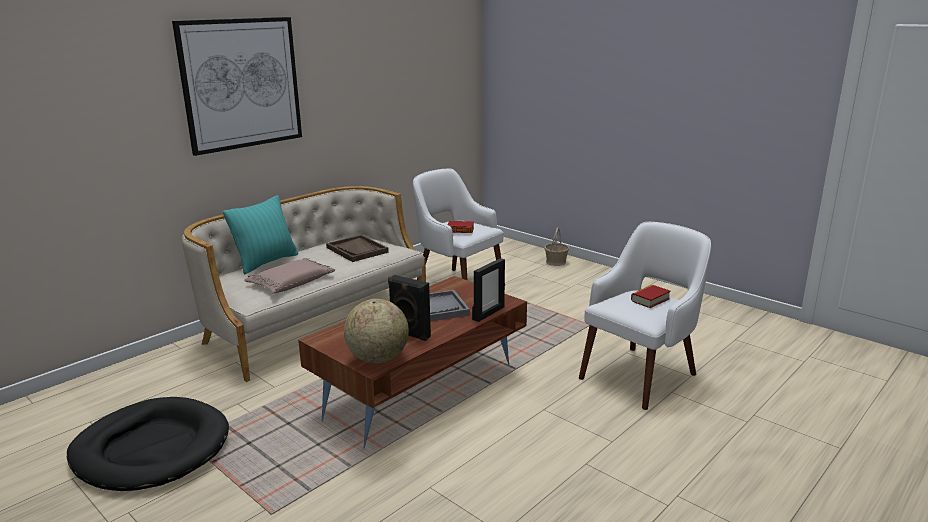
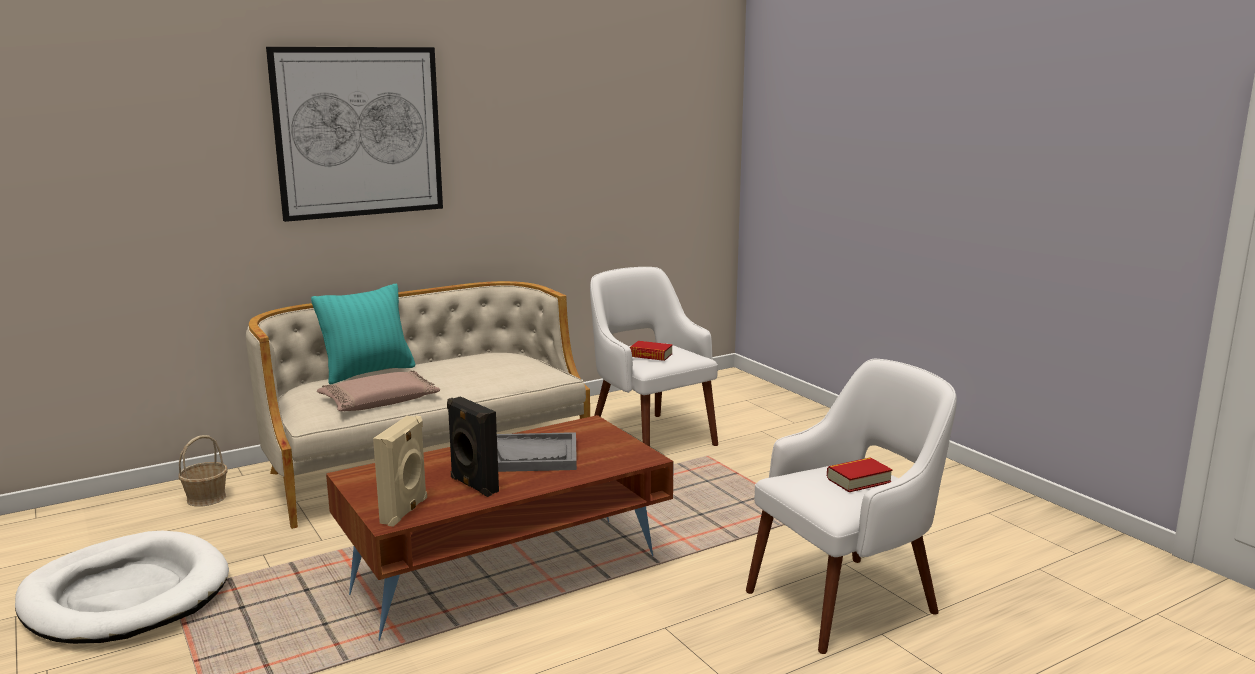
camera: 15 degrees right, 5 degrees down
black dog bed [67,397,229,491] -> white dog bed [15,531,229,644]
brown tray [326,235,389,262] -> none
globe [344,299,409,364] -> beige speaker [373,416,427,527]
picture frame [472,258,505,322] -> none
basket [544,228,569,266] -> basket moved to [179,435,228,507]

